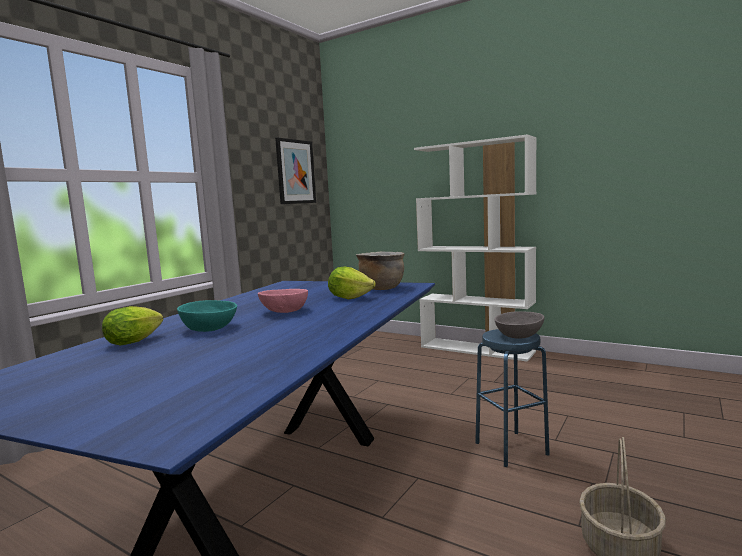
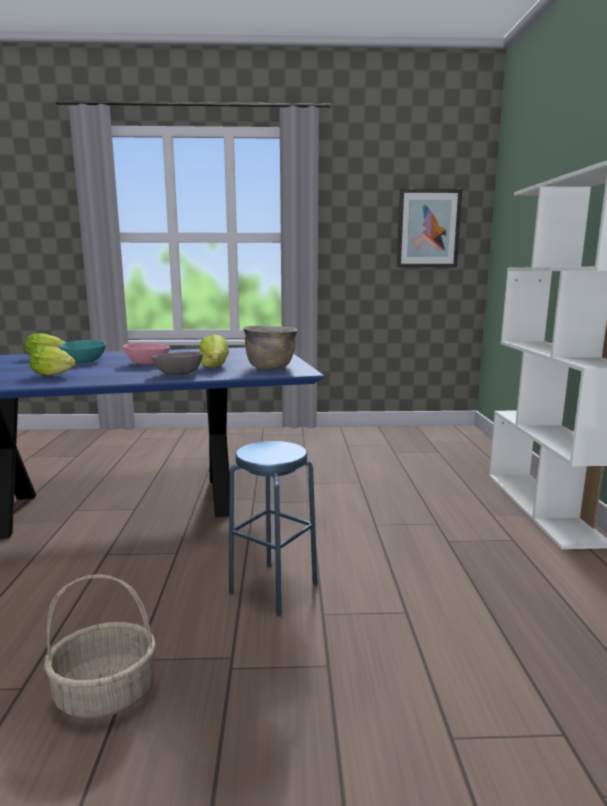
camera: 55 degrees right, 5 degrees up
grey bowl [494,311,544,339] -> grey bowl moved to [152,352,202,375]
none -> lettuce [29,346,76,376]

